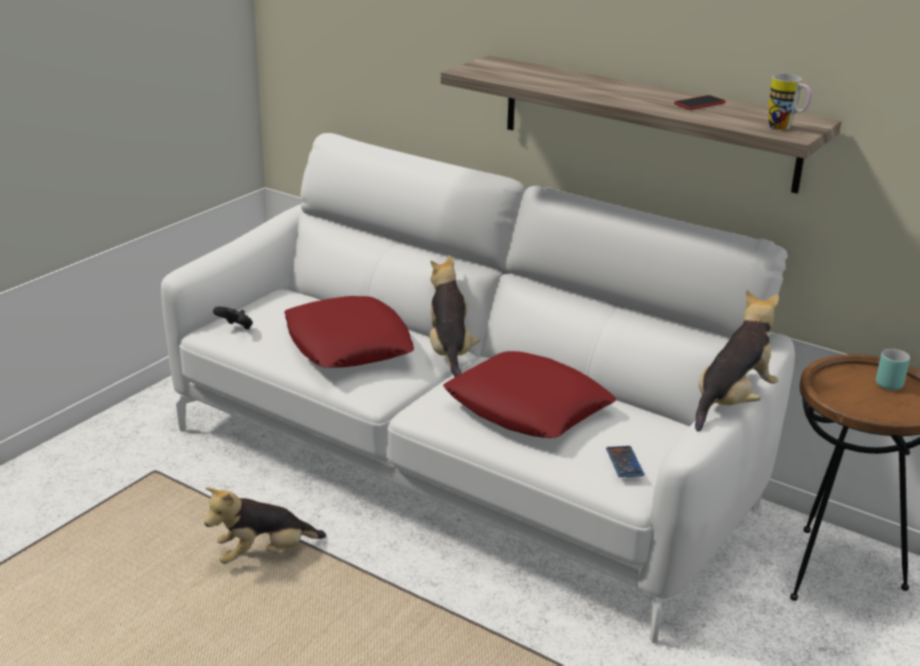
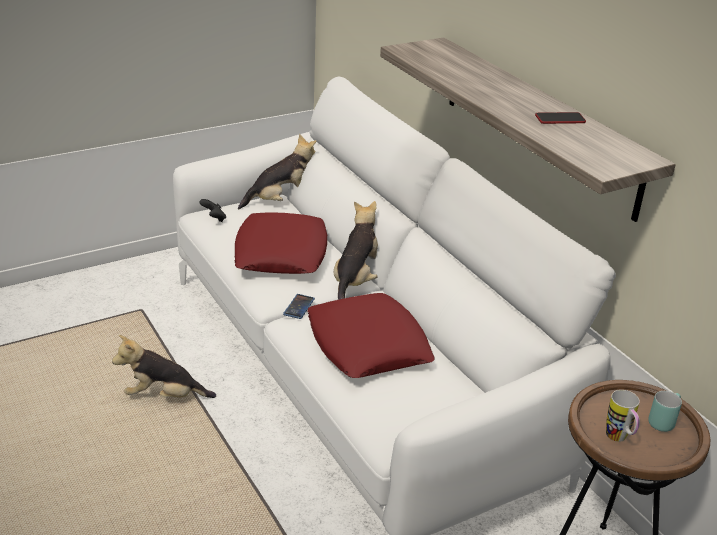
camera: 25 degrees right, 5 degrees up
phone [606,446,645,477] -> phone moved to [283,294,315,319]
plush toy [695,290,779,432] -> plush toy moved to [238,134,316,209]
mug [769,74,812,130] -> mug moved to [606,390,640,442]

